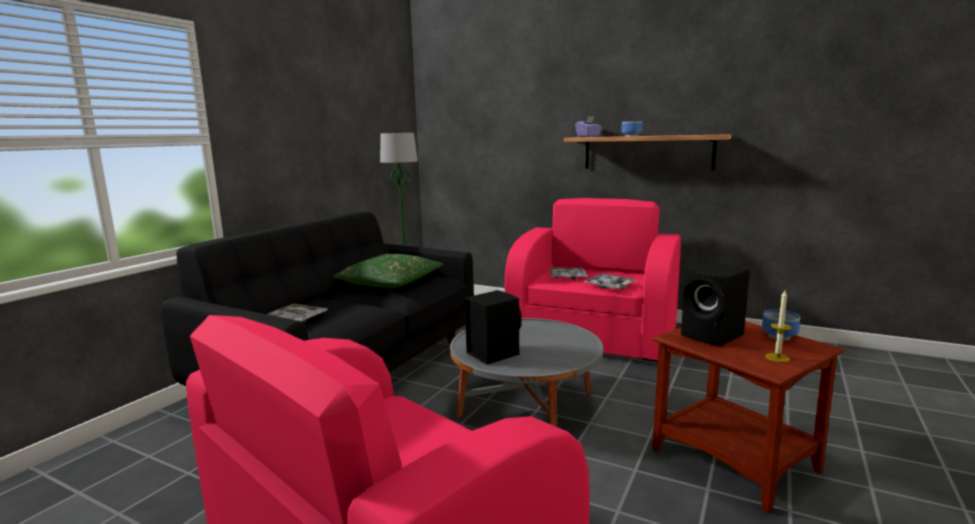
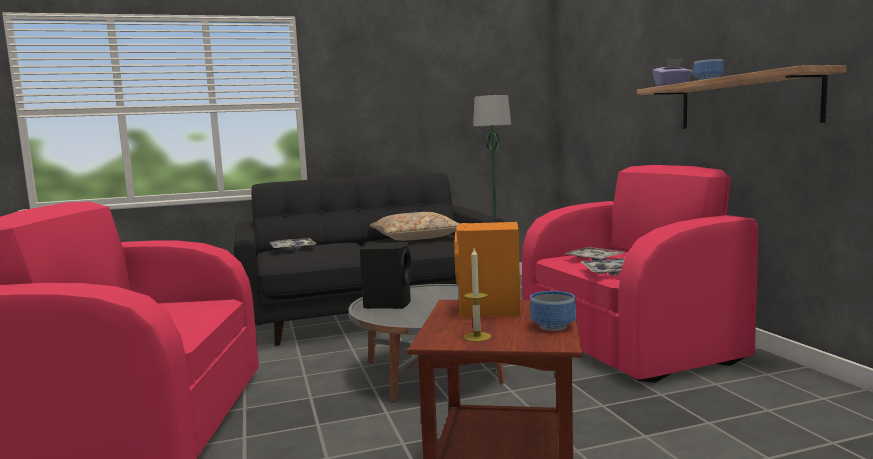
camera: 45 degrees right, 5 degrees down
green pillow [332,254,443,288] -> beige pillow [370,212,460,241]
black speaker [681,262,750,347] -> orange speaker [454,222,521,318]

